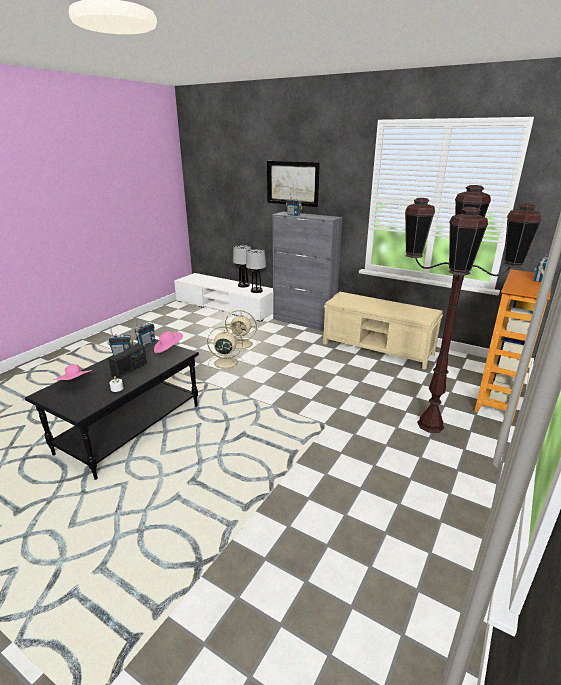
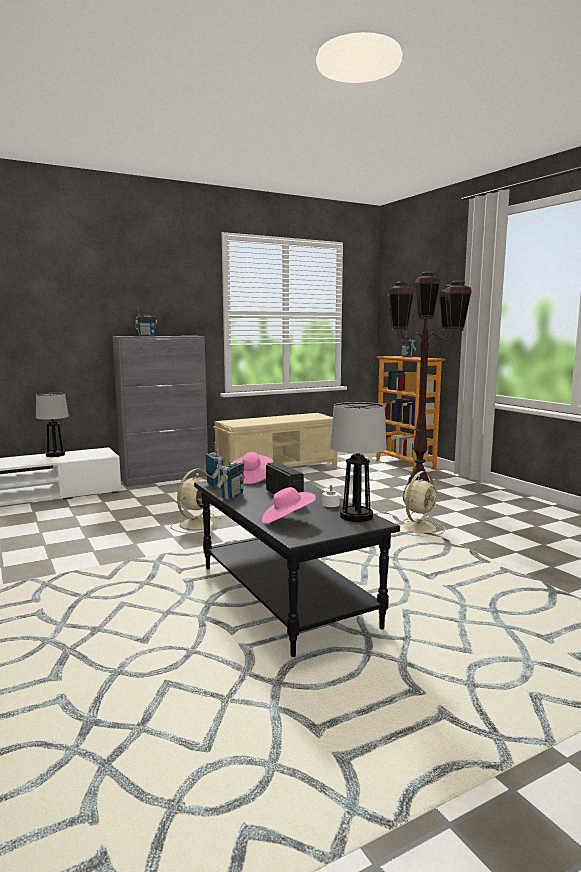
camera: 60 degrees left, 15 degrees down
beige fan [225,310,258,351] -> beige fan moved to [396,471,445,536]
table lamp [246,249,266,293] -> table lamp moved to [330,402,387,522]
picture [267,161,320,207] -> none

